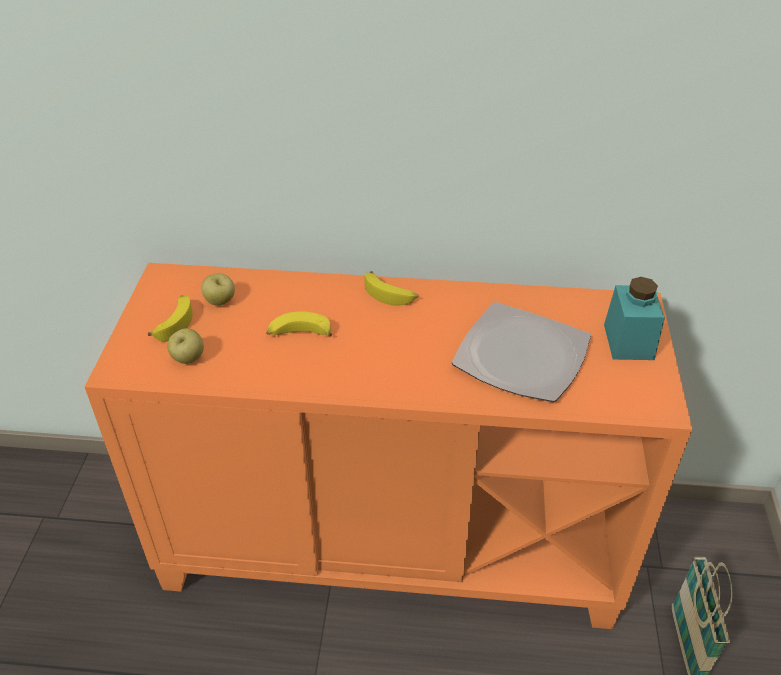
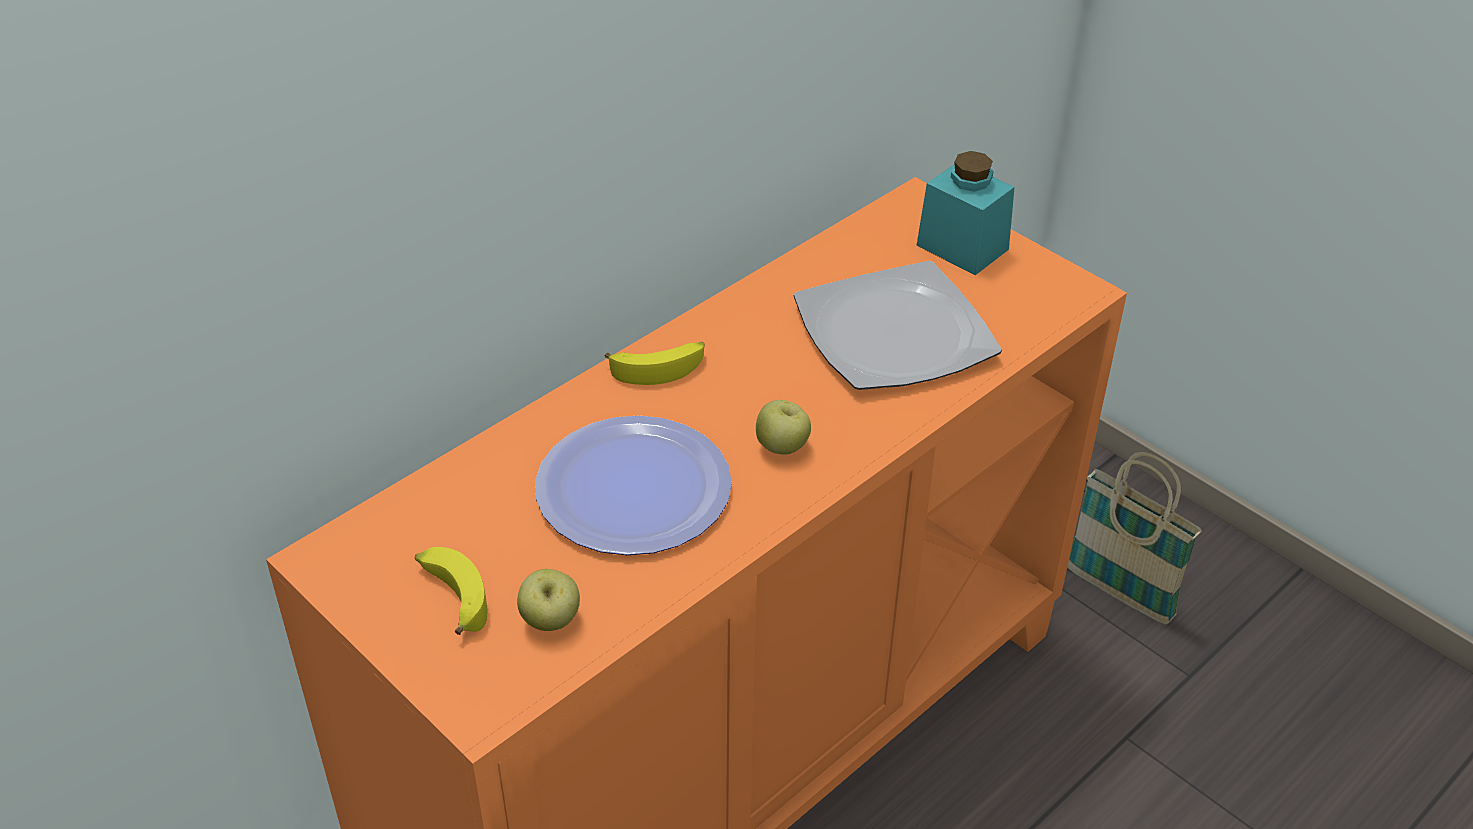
camera: 50 degrees left, 0 degrees up
apple [201,273,235,306] -> apple moved to [756,400,811,455]
banana [266,311,332,336] -> plate [535,415,732,555]

